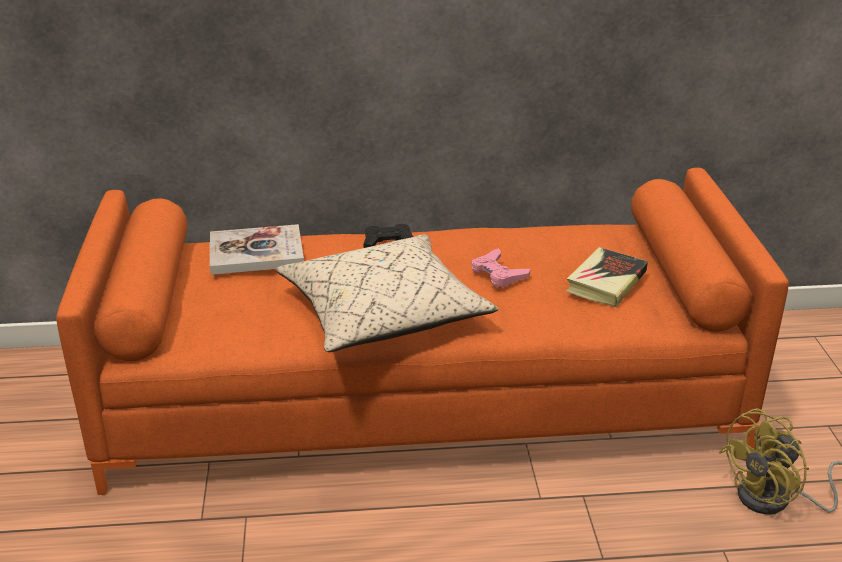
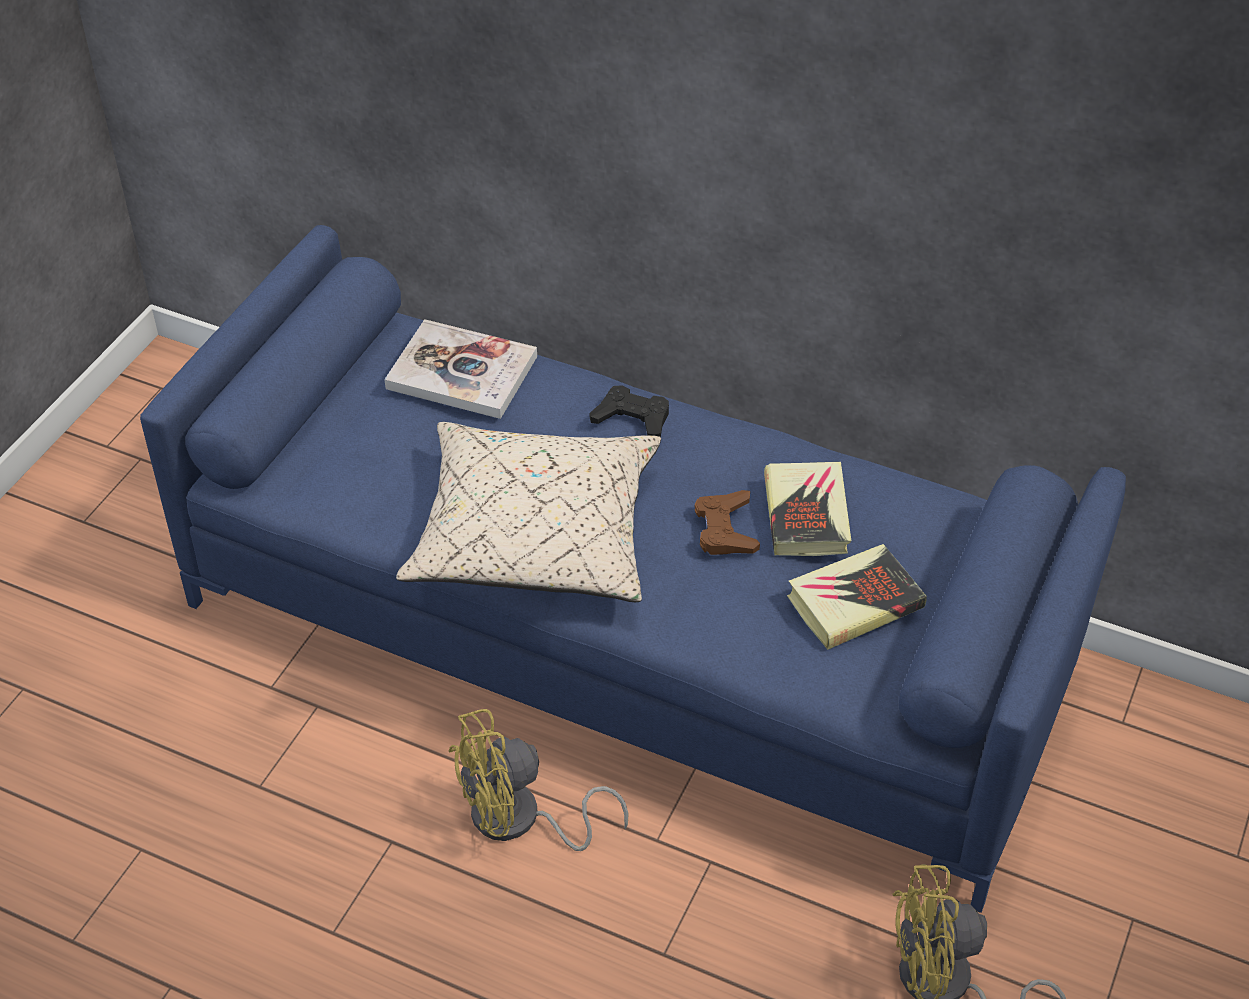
camera: 30 degrees right, 15 degrees up
orange sofa [56,168,789,495] -> blue sofa [140,225,1126,913]
pink game controller [472,248,530,288] -> brown game controller [694,490,760,555]
none -> yellow fan [448,709,629,851]
none -> book [764,462,851,556]

